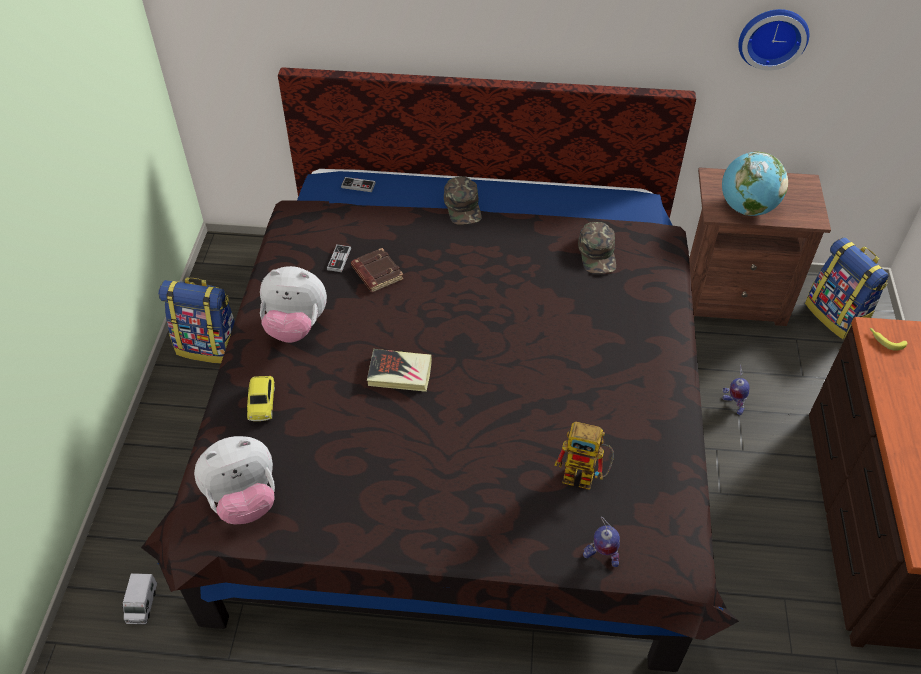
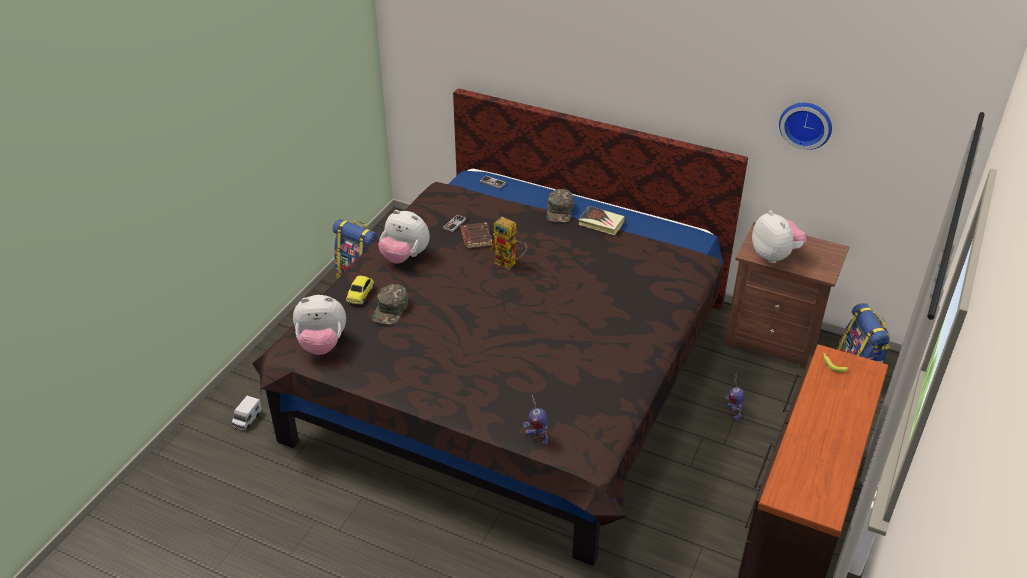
camera: 20 degrees right, 10 degrees down
book [367,349,432,392] -> book moved to [579,206,625,235]
toy robot [554,422,614,490] -> toy robot moved to [490,217,527,270]
green cap [578,222,616,273] -> green cap moved to [372,284,408,325]
globe [722,152,788,216] -> plush toy [752,210,807,263]

